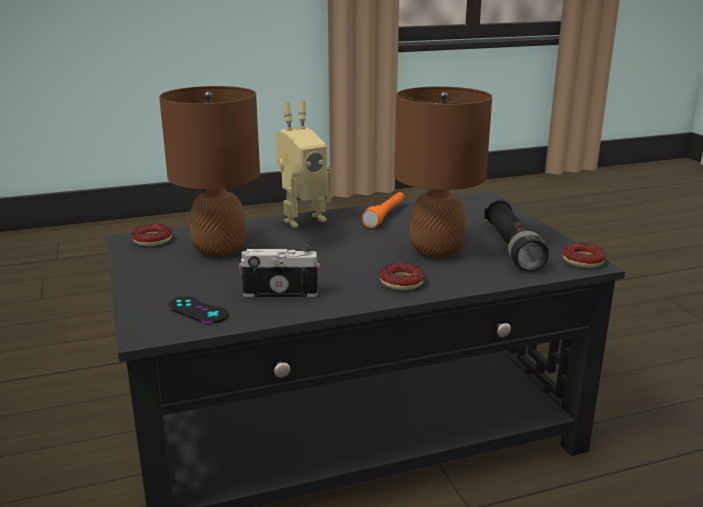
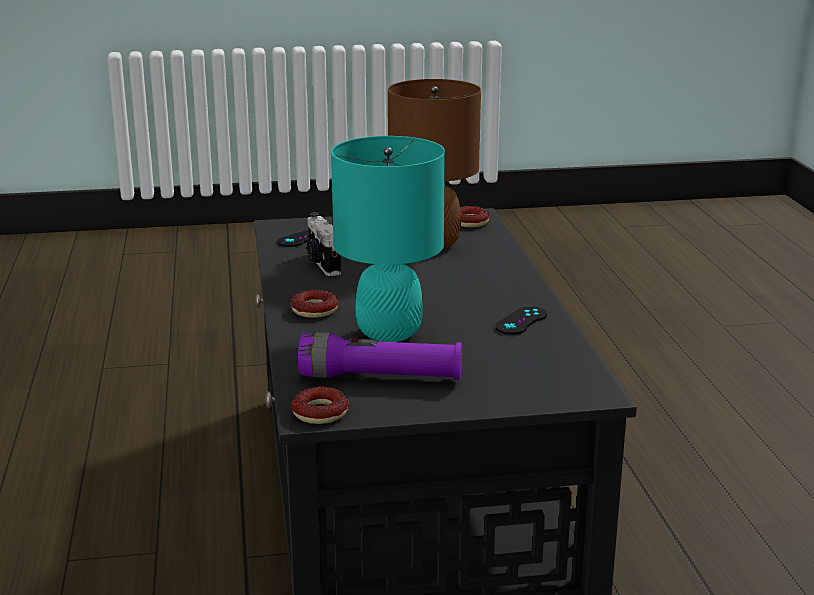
camera: 100 degrees right, 0 degrees up
camera [239,246,320,297] -> camera turned 150 degrees clockwise [307,212,341,276]
toy robot [276,101,332,228] -> none
orange flashlight [361,192,405,228] -> black game controller [495,307,547,335]
brown table lamp [394,86,492,258] -> turquoise table lamp [331,136,445,342]
black flashlight [484,200,549,272] -> purple flashlight [298,332,462,380]

